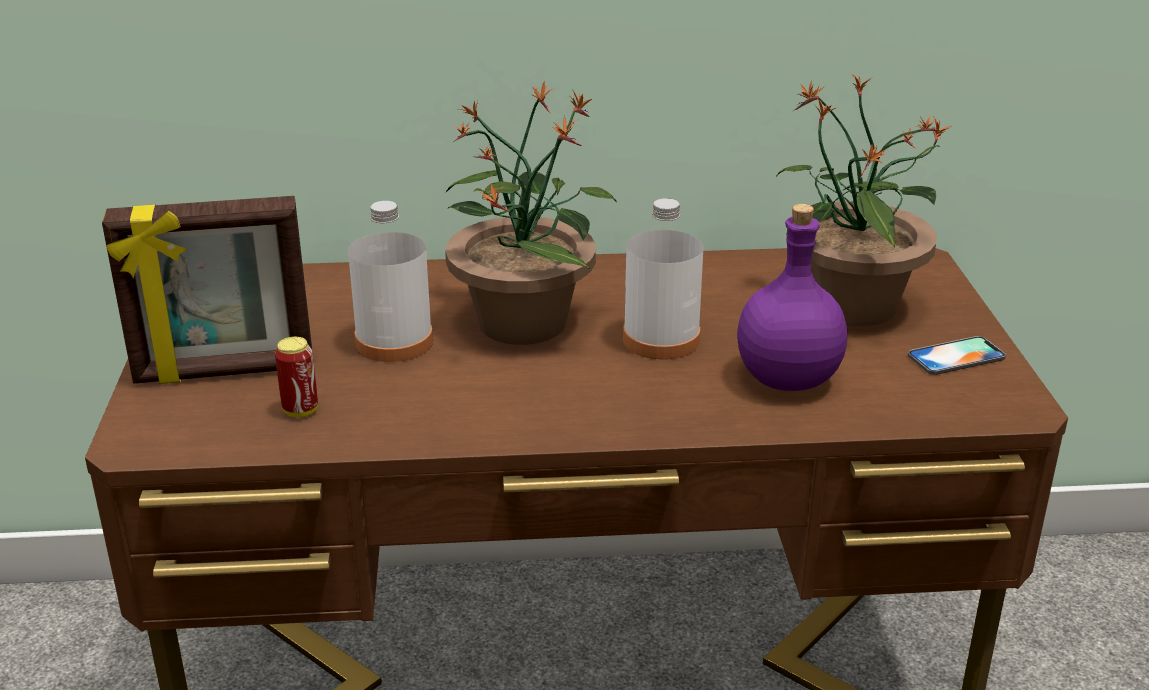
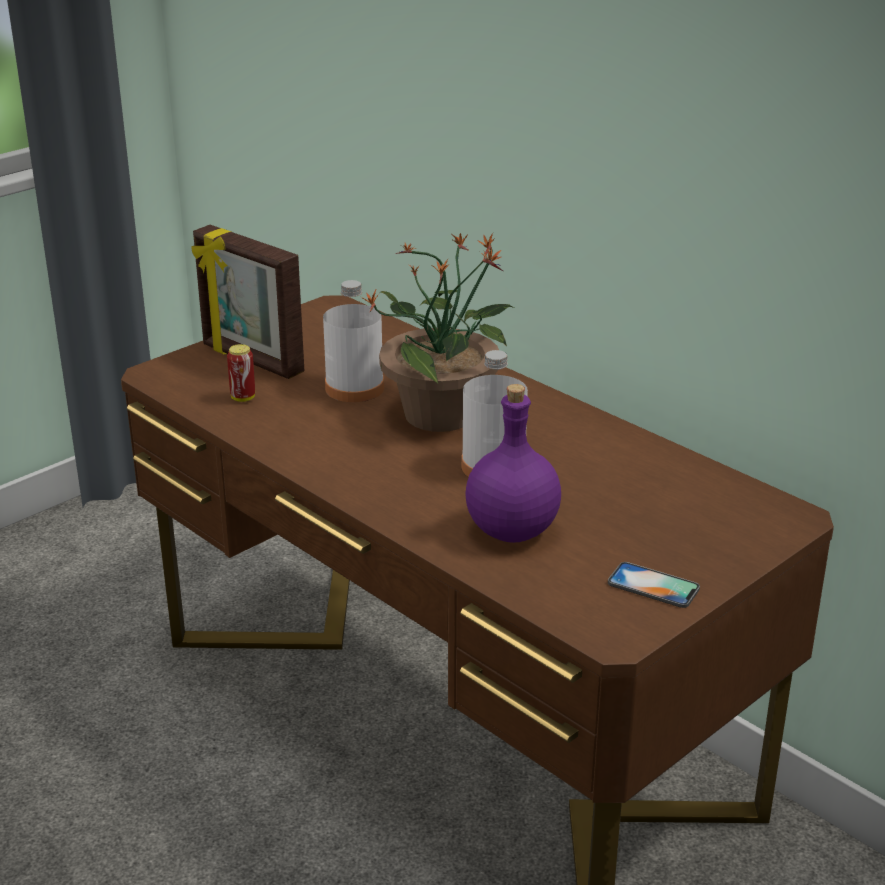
camera: 50 degrees right, 0 degrees up
potted plant [776,73,951,326] -> none

